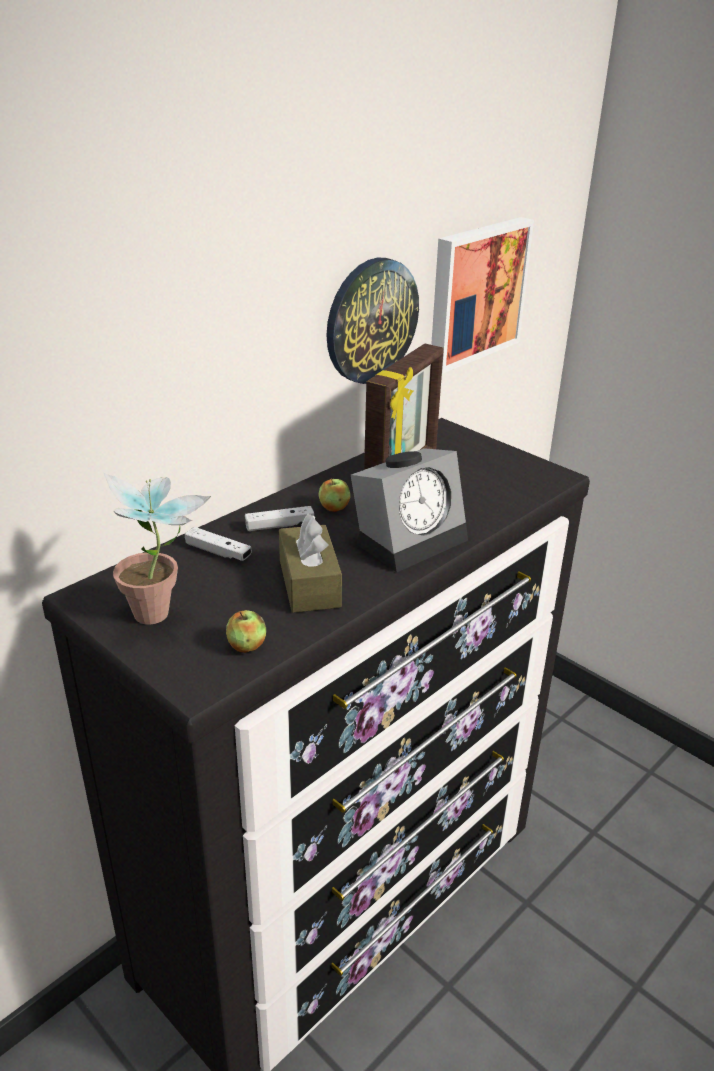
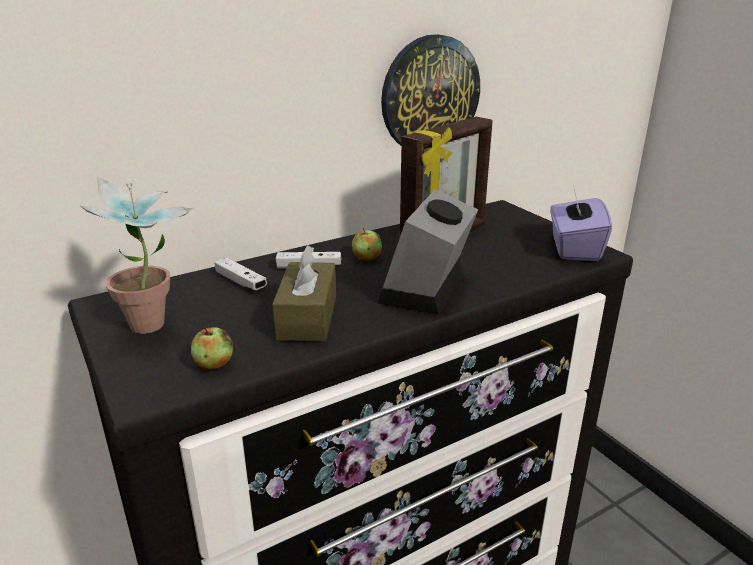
camera: 15 degrees right, 5 degrees down
alarm clock [351,448,468,572] -> alarm clock turned 135 degrees clockwise [377,189,478,315]
picture [431,217,534,374] -> none
none -> purple tissue box [550,189,612,261]

